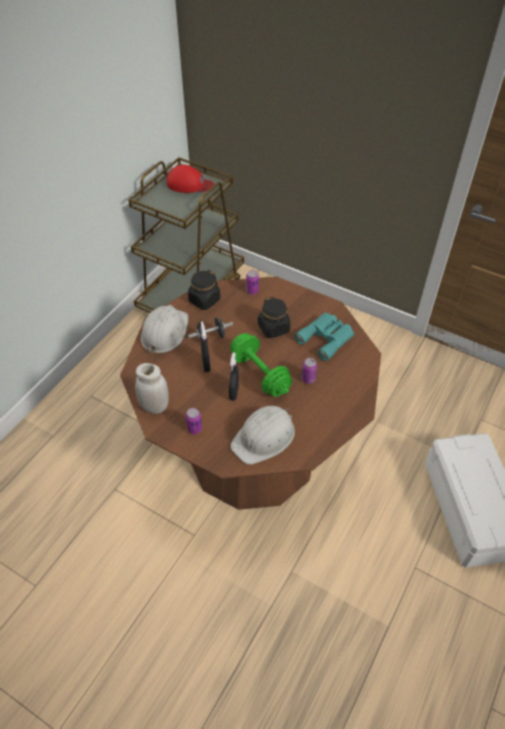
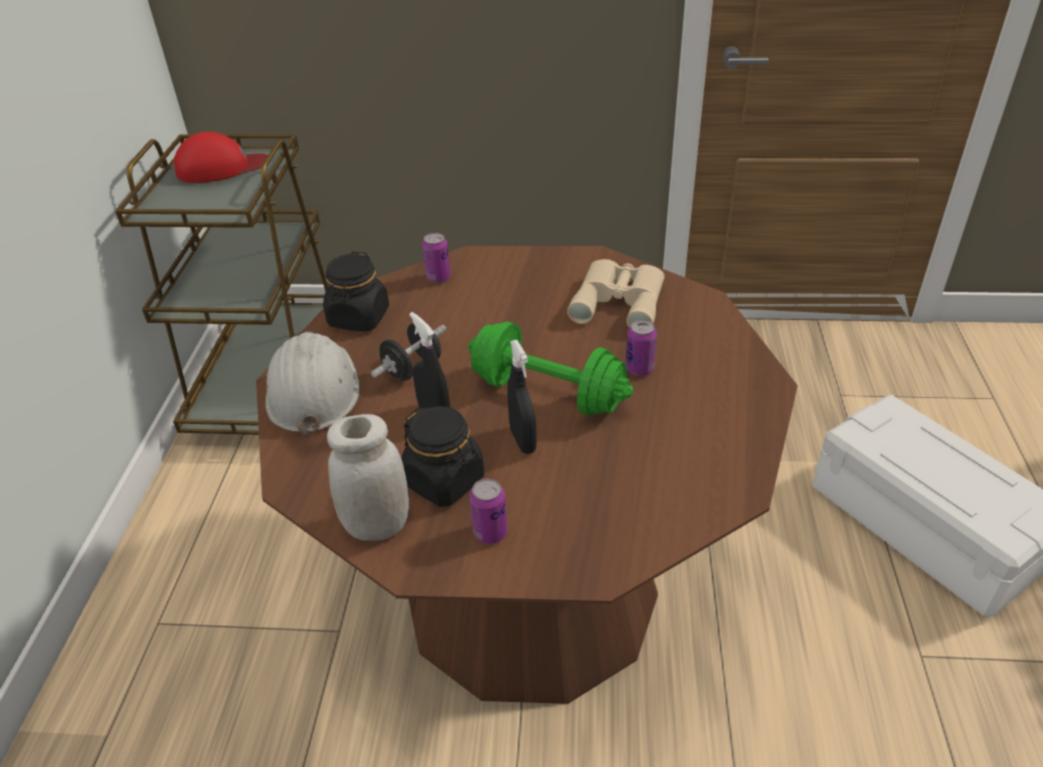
camera: 25 degrees left, 10 degrees down
white hard hat [230,406,295,465] -> none
black jar [258,297,291,338] -> black jar moved to [401,406,484,507]
turquoise binoculars [294,313,354,361] -> beige binoculars [567,259,665,328]

